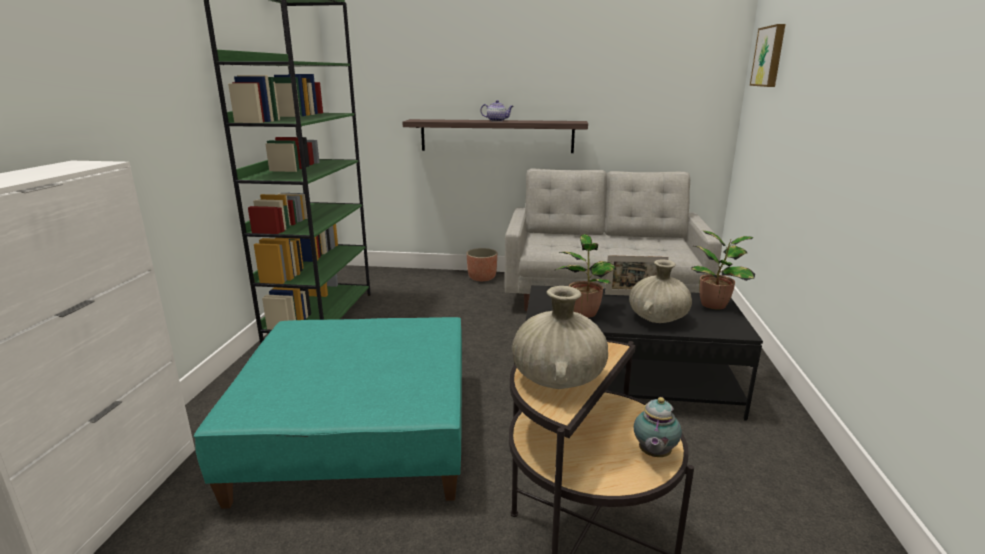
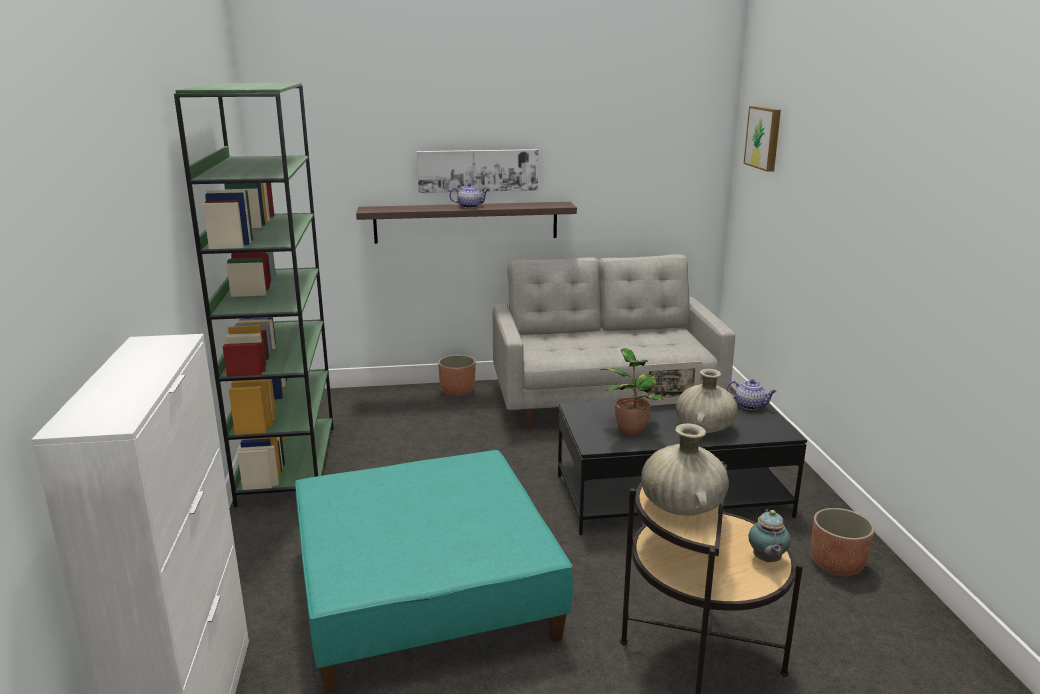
camera: 15 degrees left, 0 degrees up
potted plant [691,230,755,309] -> teapot [727,379,777,410]
none -> picture [417,149,538,193]
none -> planter [811,508,874,576]

